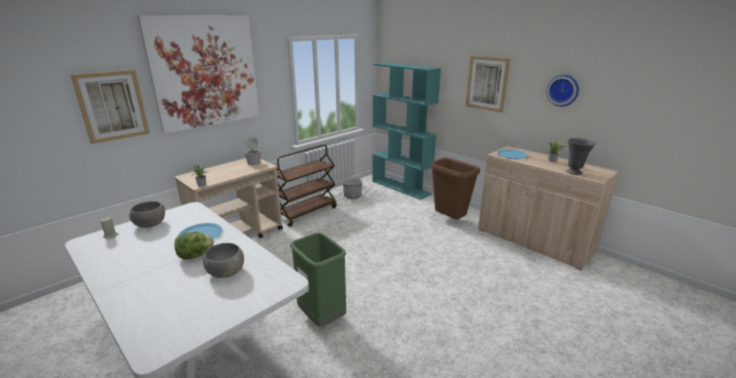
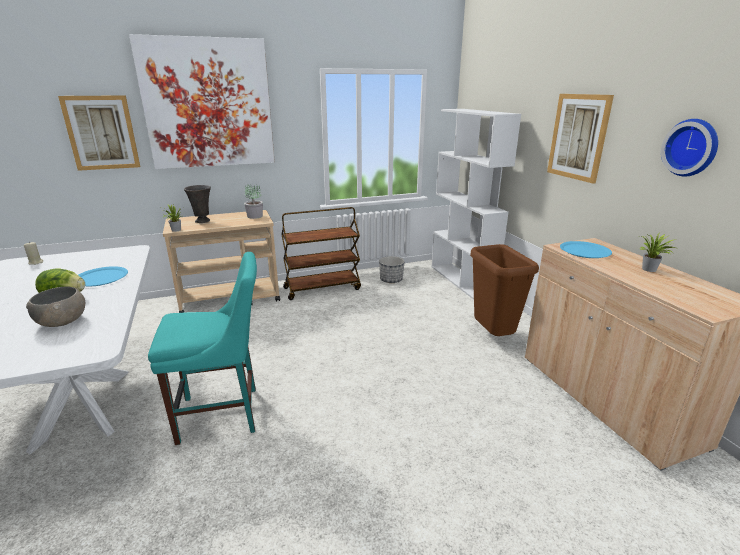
camera: 25 degrees right, 0 degrees up
grey bowl [129,201,165,228] -> none
green trash can [290,233,346,327] -> turquoise chair [148,252,257,445]
turquoise bookcase [372,62,441,200] -> white bookcase [432,109,521,300]
grey vase [566,138,596,175] -> grey vase moved to [184,185,211,223]

